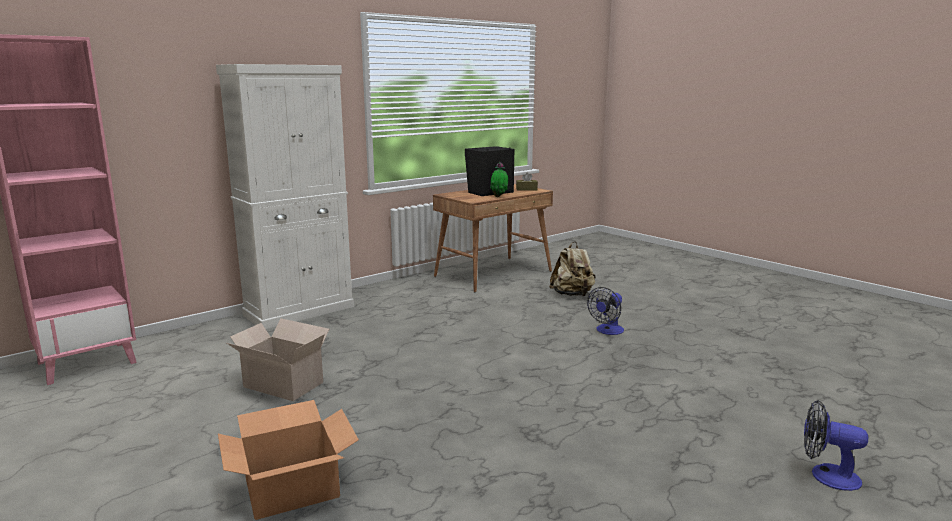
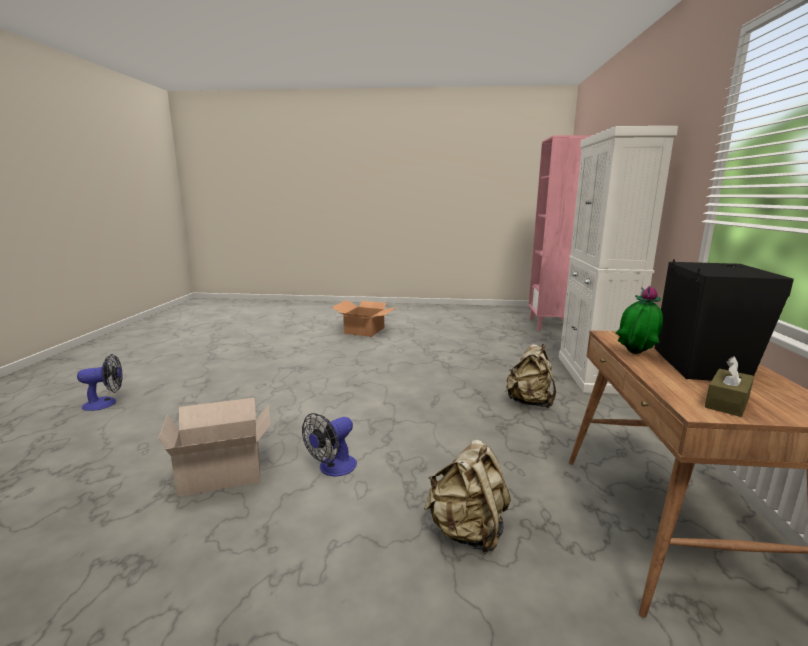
camera: 135 degrees right, 0 degrees up
cardboard box [227,318,329,401] -> cardboard box moved to [158,398,270,497]
fan [587,287,624,335] -> fan turned 135 degrees counterclockwise [302,413,357,477]
none -> beige backpack [505,344,556,408]

